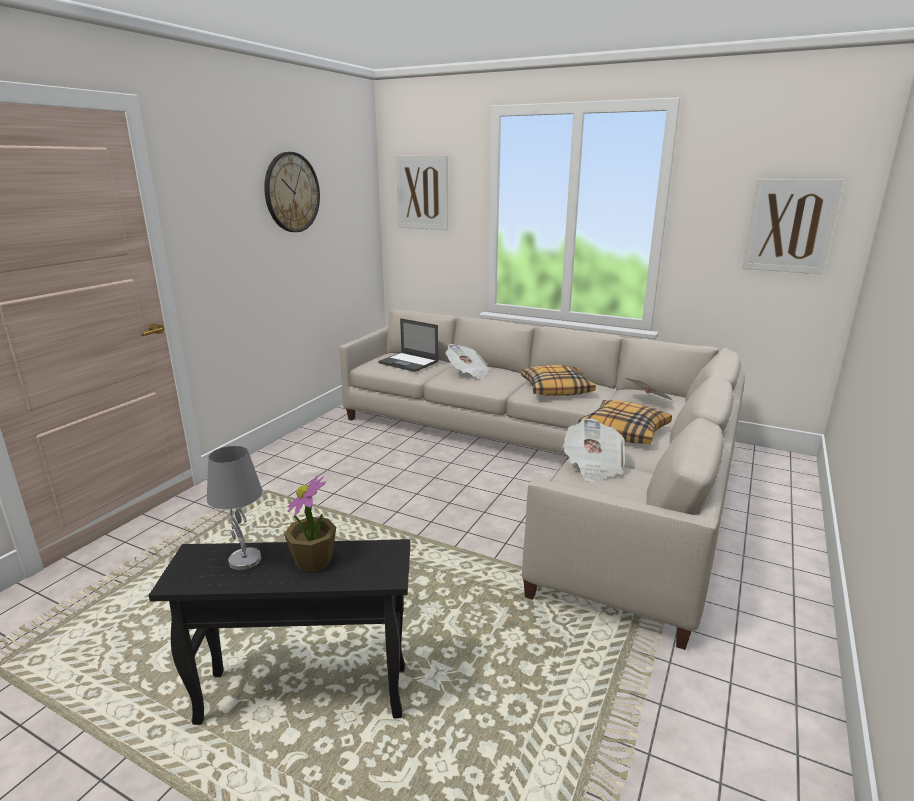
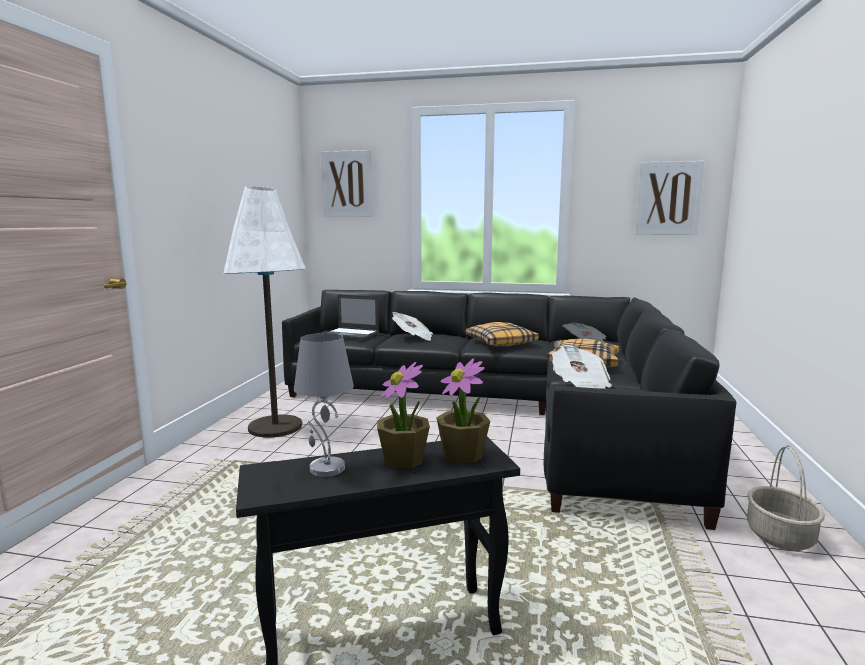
camera: 15 degrees left, 10 degrees down
wall clock [264,152,320,232] -> none
beige sofa [339,310,745,650] -> black sofa [282,290,737,530]
none -> white floor lamp [224,186,306,437]
none -> potted plant [436,359,490,464]
none -> basket [747,445,825,551]

